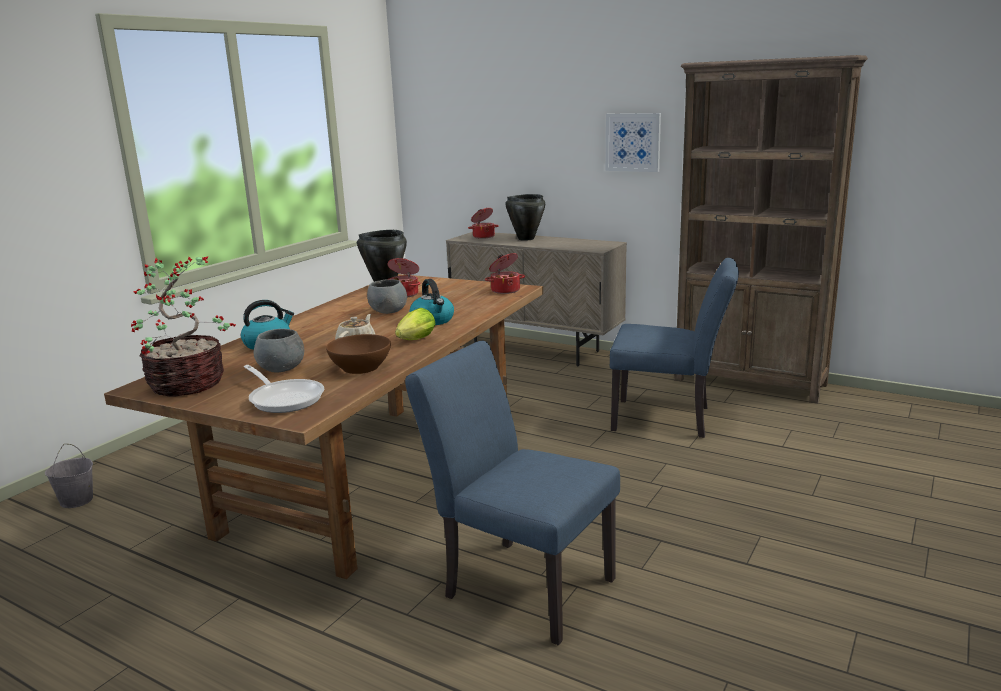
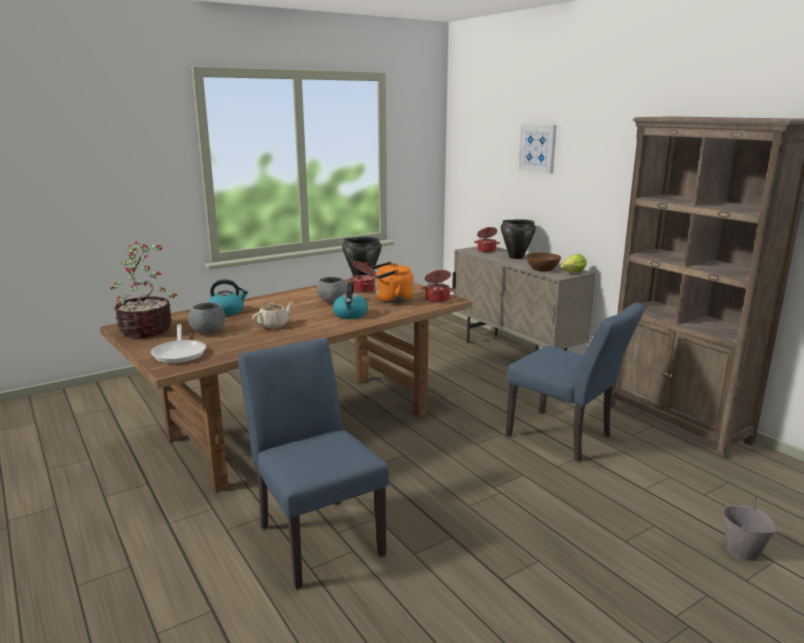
camera: 25 degrees right, 0 degrees up
grey bucket [45,444,93,508] -> grey bucket moved to [723,495,776,561]
brown bowl [326,334,391,374] -> brown bowl moved to [526,253,561,272]
lettuce [395,308,436,340] -> lettuce moved to [560,254,587,273]
picture [606,113,661,172] -> picture moved to [518,124,557,174]
none -> orange kettle [370,262,414,303]

